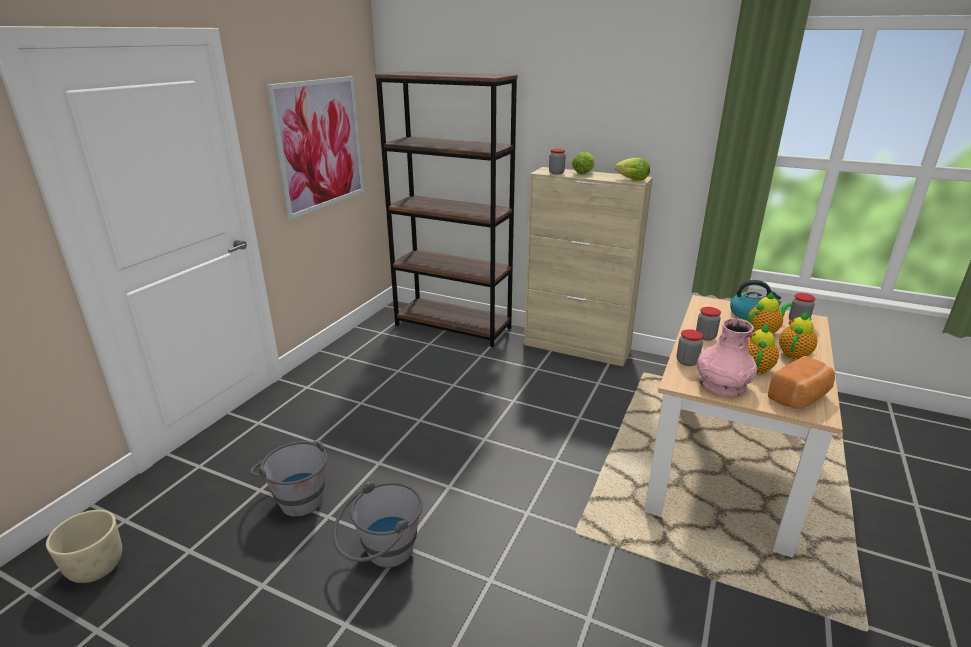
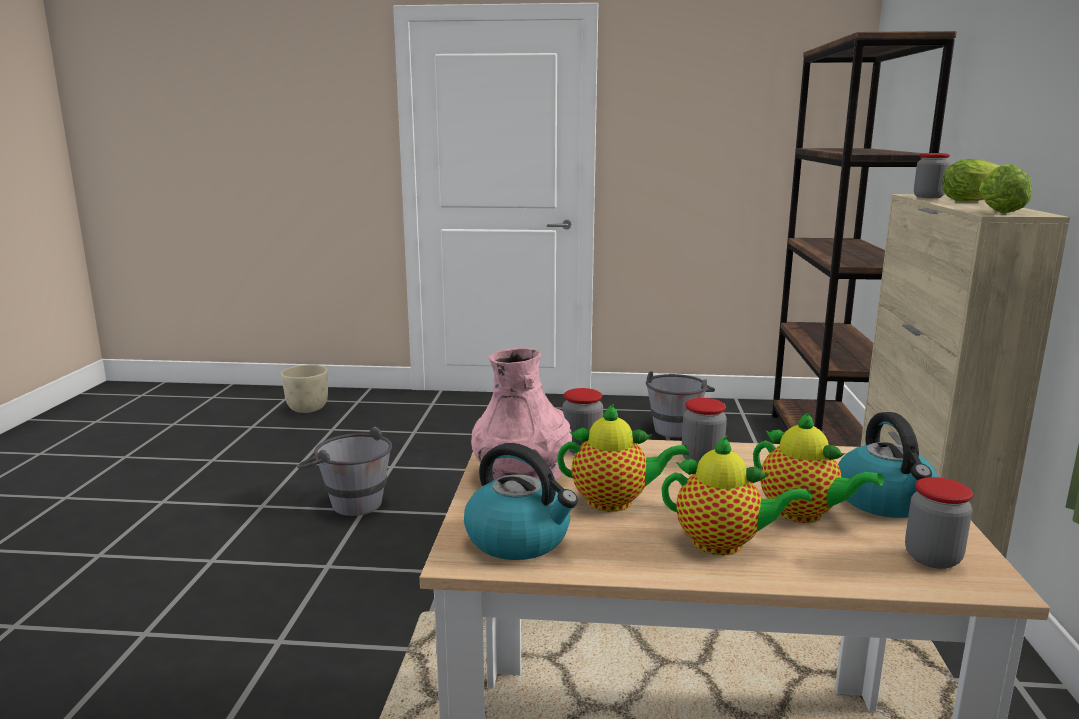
camera: 70 degrees right, 10 degrees down
grey bucket [250,440,328,517] -> grey bucket moved to [646,371,715,438]
picture [267,76,364,220] -> none
bread [768,356,835,409] -> kettle [464,443,578,560]

